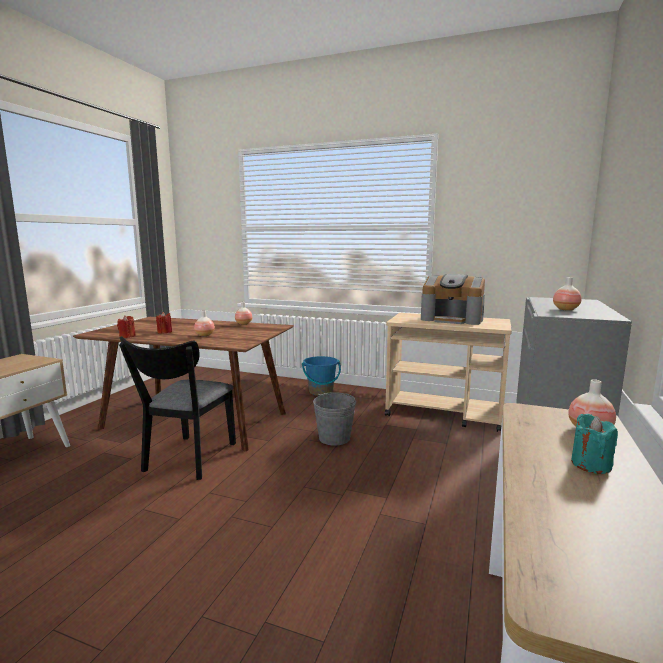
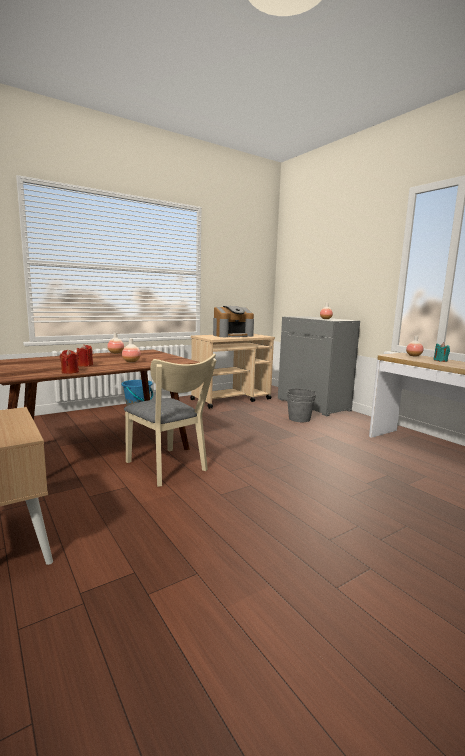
camera: 55 degrees left, 0 degrees up
black chair [119,336,236,480] -> beige chair [124,353,216,487]
grey bucket [313,392,356,446] -> grey bucket moved to [287,388,316,422]

